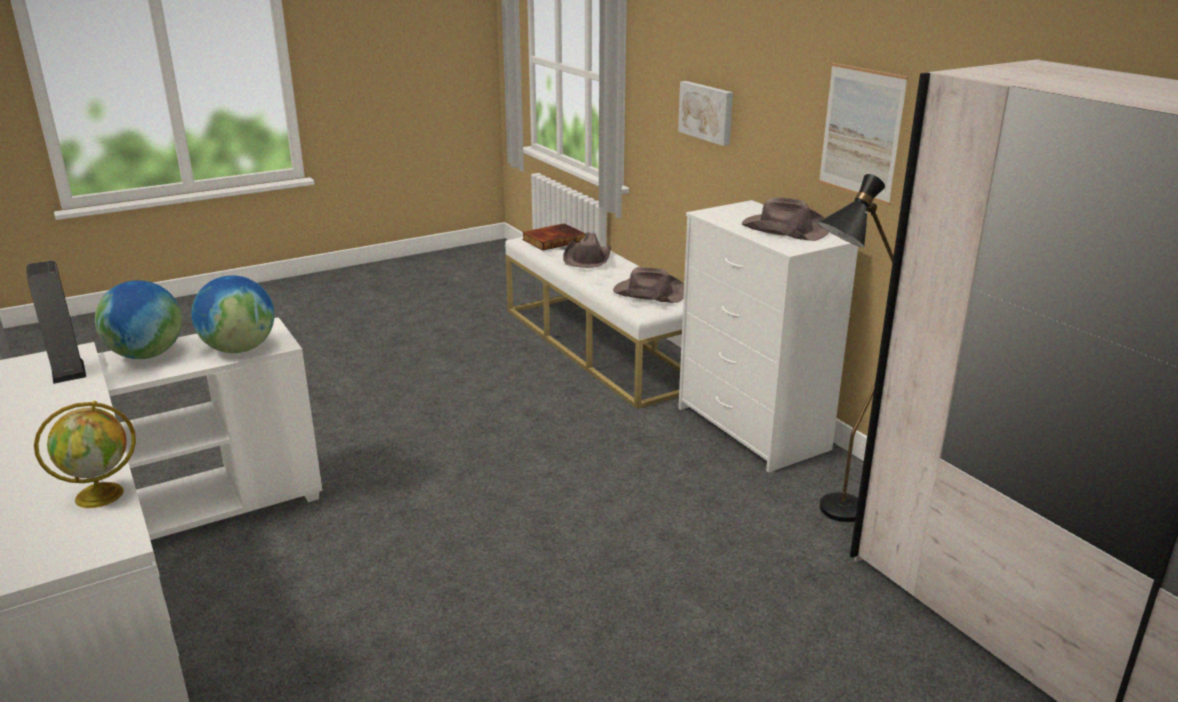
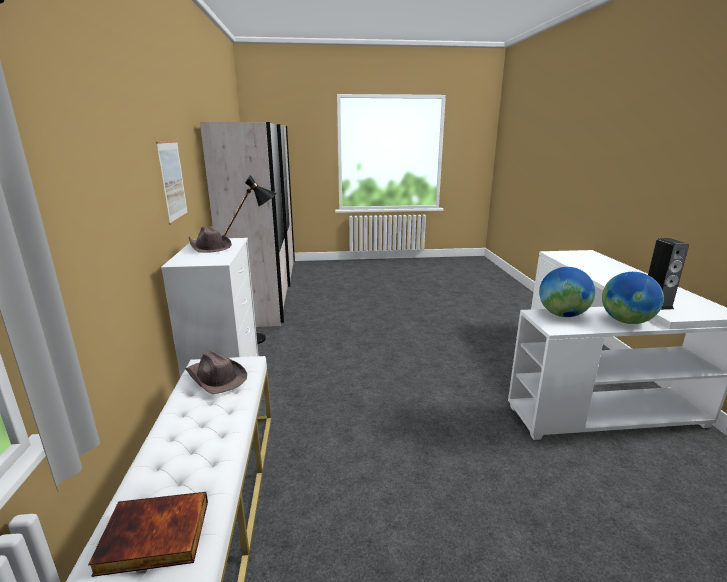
camera: 155 degrees left, 5 degrees down
globe [34,401,136,508] -> none
brown hat [563,232,611,268] -> none
picture [678,81,733,146] -> none

